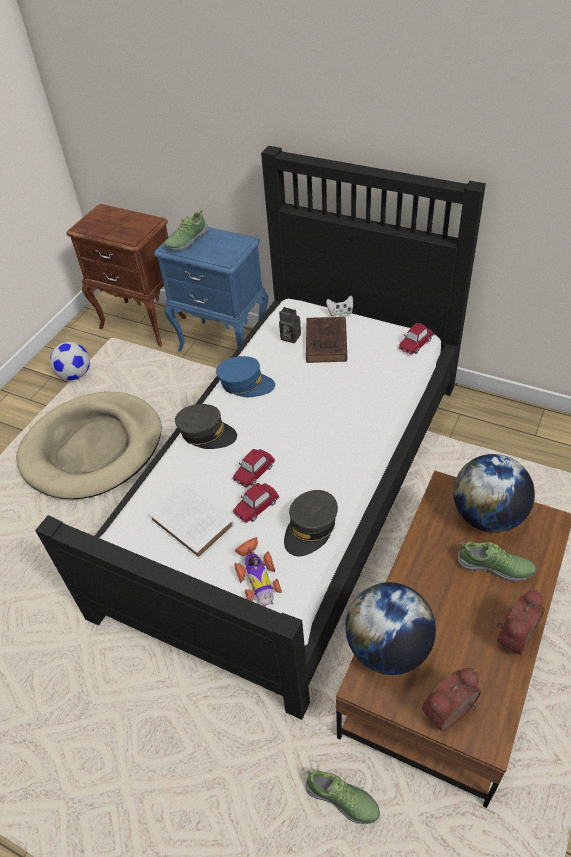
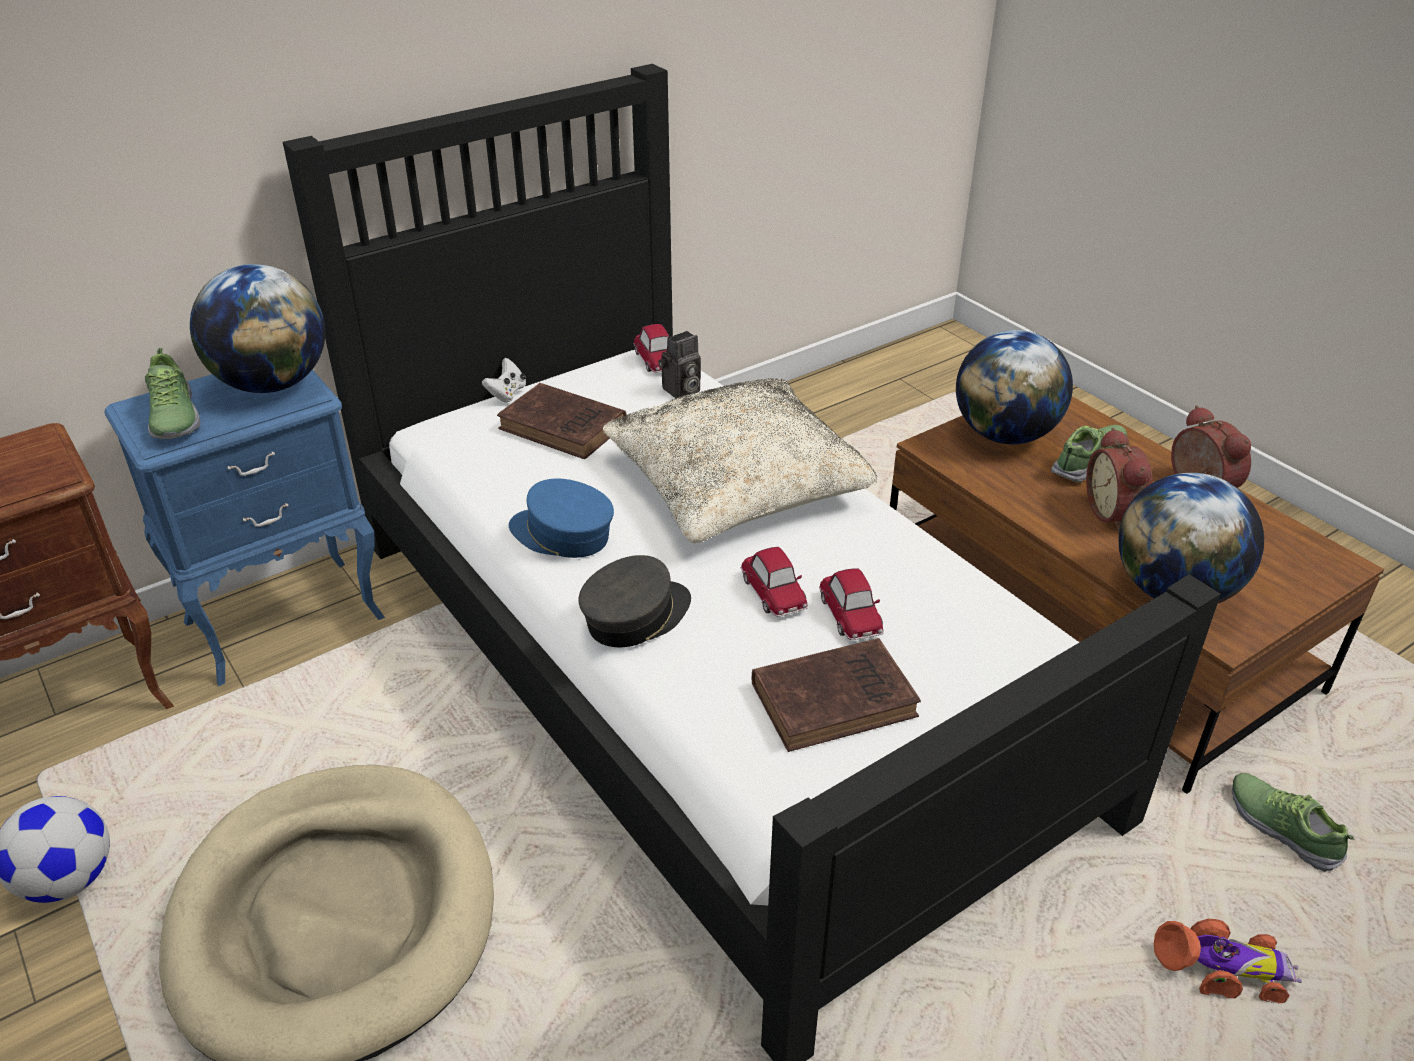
camera: 65 degrees left, 10 degrees down
white book [149,485,234,559] -> brown book [752,638,921,752]
blue cap [216,356,275,397] -> blue cap turned 105 degrees counterclockwise [509,479,614,558]
toy car [235,537,282,607] -> toy car moved to [1154,919,1302,1003]
camera [279,307,301,343] -> camera moved to [658,331,701,398]
grey cap [284,490,338,556] -> none
shoe [306,770,380,824] -> shoe turned 90 degrees counterclockwise [1232,773,1355,872]
alarm clock [422,668,481,732] -> alarm clock moved to [1086,427,1153,532]
none -> globe [190,264,325,393]
none -> beige pillow [602,378,878,543]

